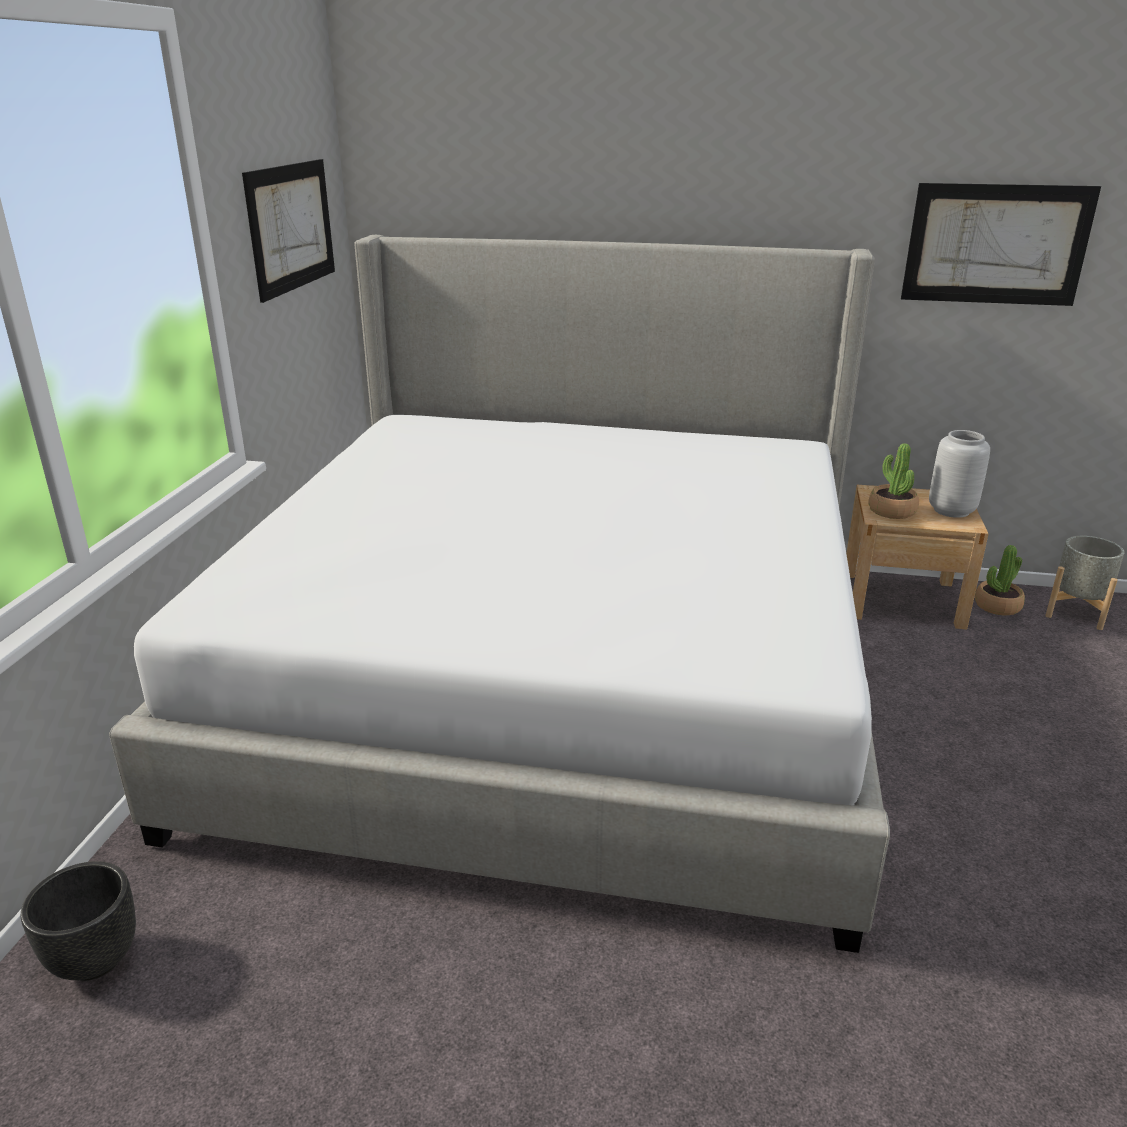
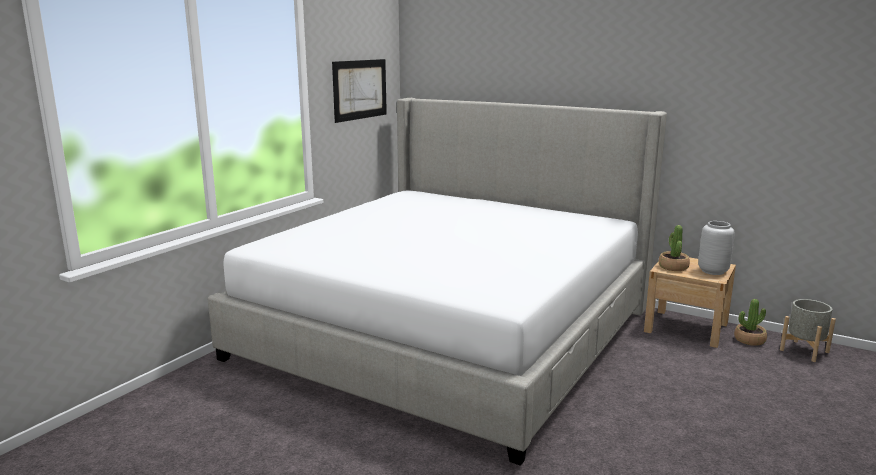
camera: 20 degrees right, 10 degrees down
black planter [21,861,136,981] -> none
picture [901,183,1101,306] -> none

